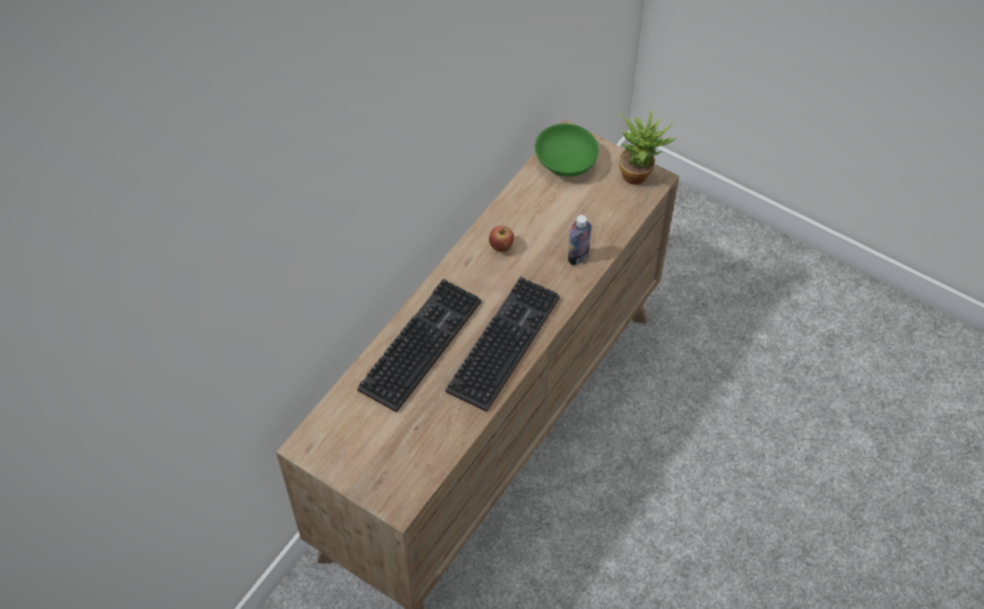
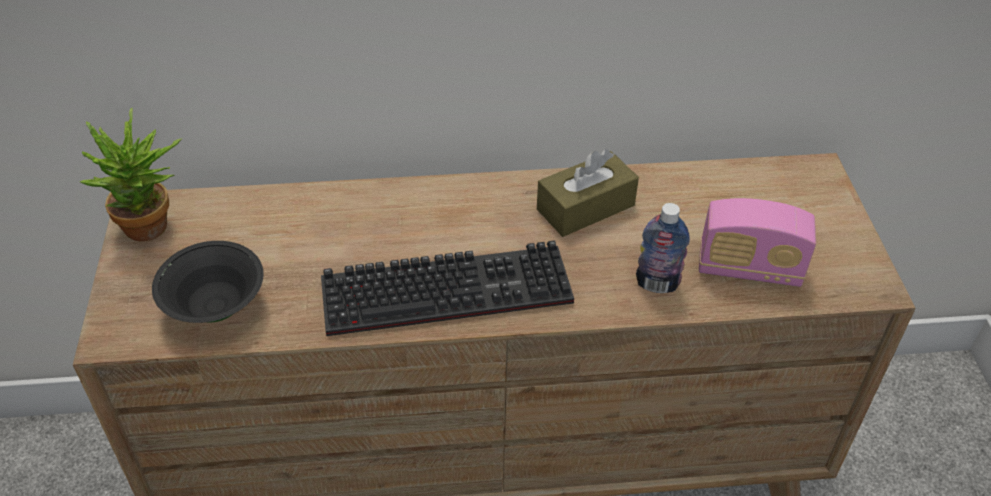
camera: 50 degrees right, 10 degrees down
keyboard [357,279,481,413] -> none
apple [489,226,514,252] -> brown tissue box [537,149,639,237]
green bowl [535,124,599,177] -> none
potted plant [619,110,676,185] -> potted plant moved to [80,108,182,241]
none -> black bowl [152,241,263,323]
none -> radio [699,198,816,287]

